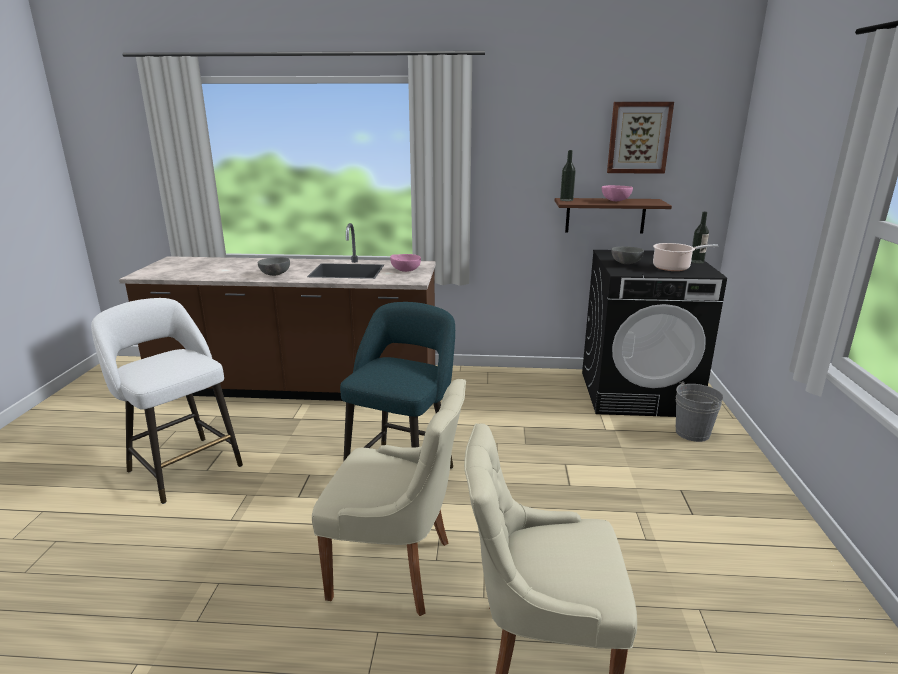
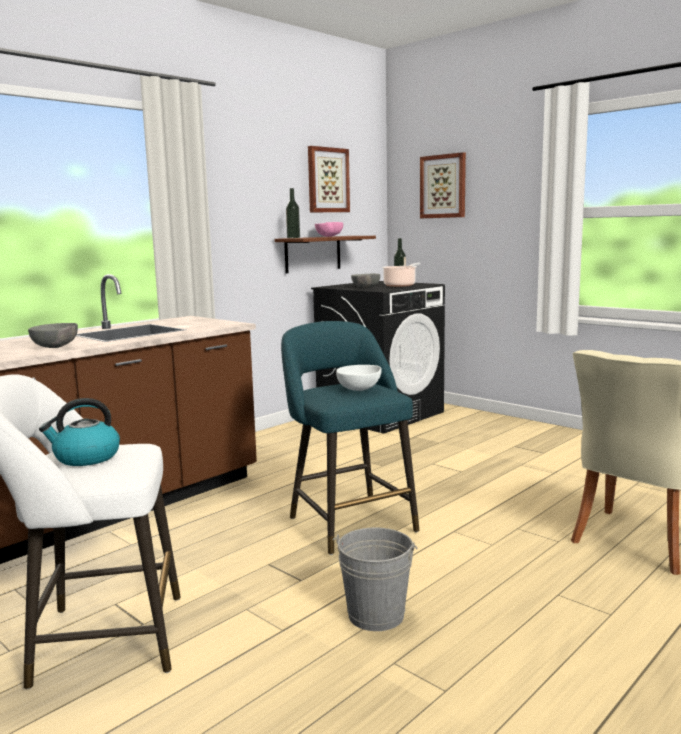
camera: 50 degrees left, 10 degrees down
beige chair [312,379,466,616] -> none
pink bowl [390,254,421,272] -> none
grey bucket [675,381,723,442] -> grey bucket moved to [332,527,417,631]
none -> kettle [39,398,120,466]
none -> white bowl [336,365,382,391]
none -> picture [420,152,466,218]

